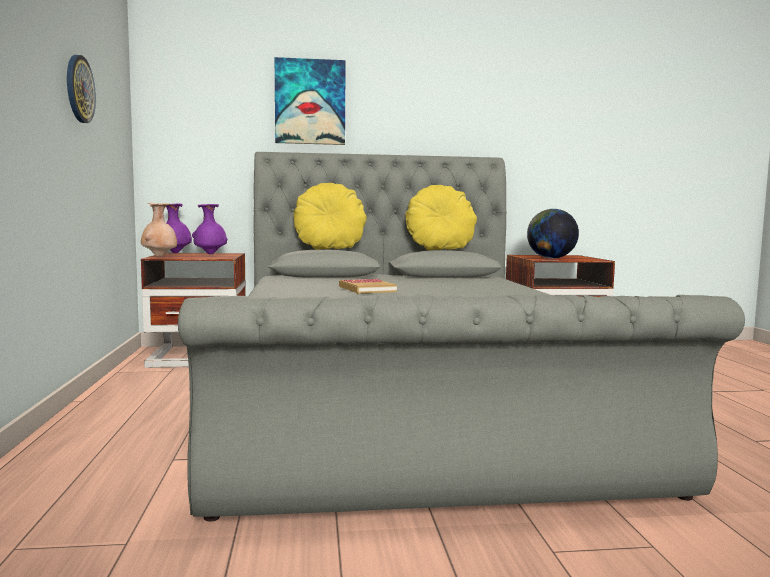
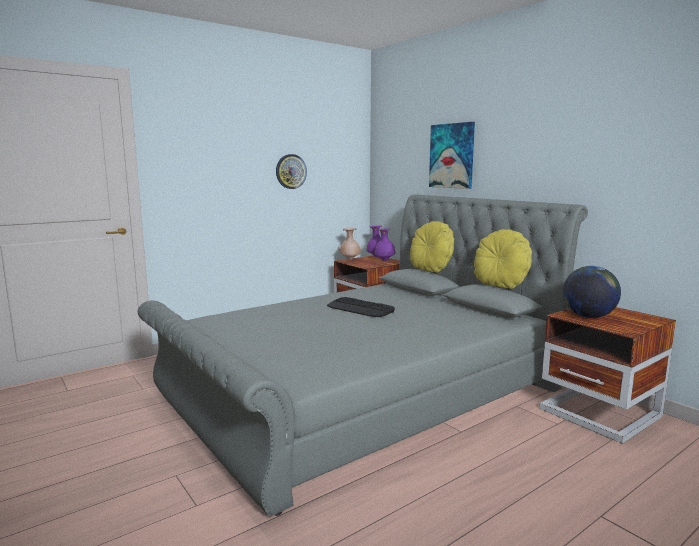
camera: 60 degrees right, 5 degrees up
book [339,279,397,294] -> keyboard [327,297,395,317]

